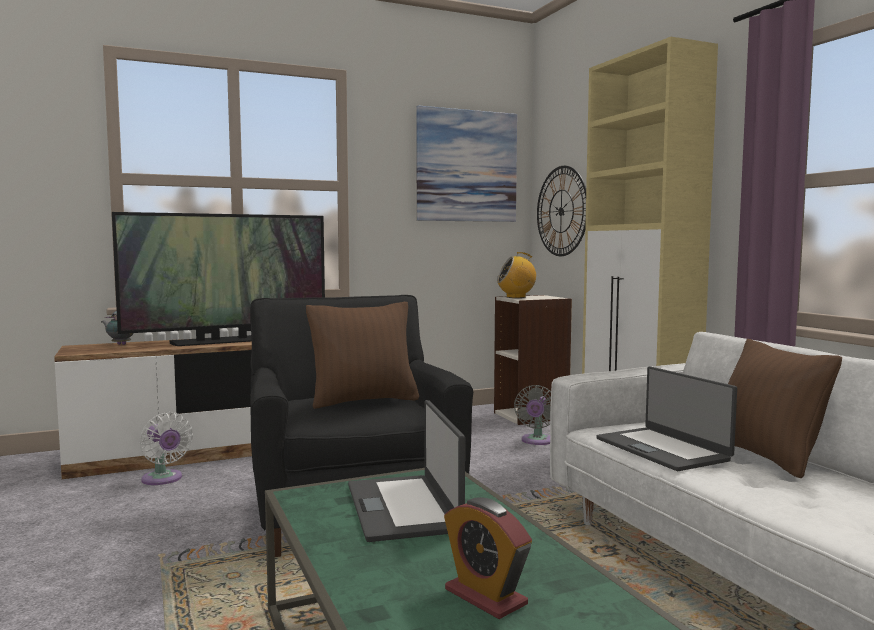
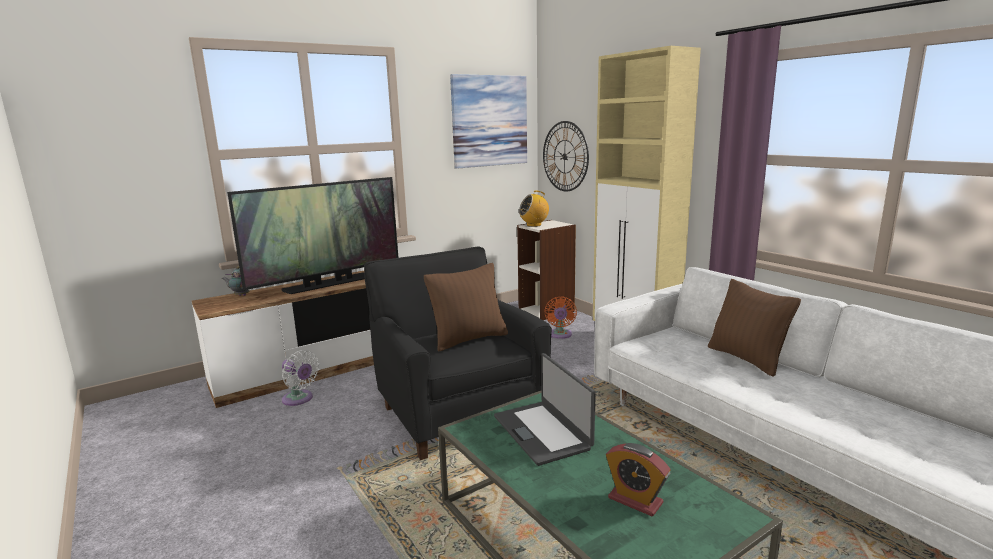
camera: 10 degrees left, 10 degrees up
grey fan [514,385,551,445] -> orange fan [544,296,577,339]
laptop [596,366,737,471] -> none

